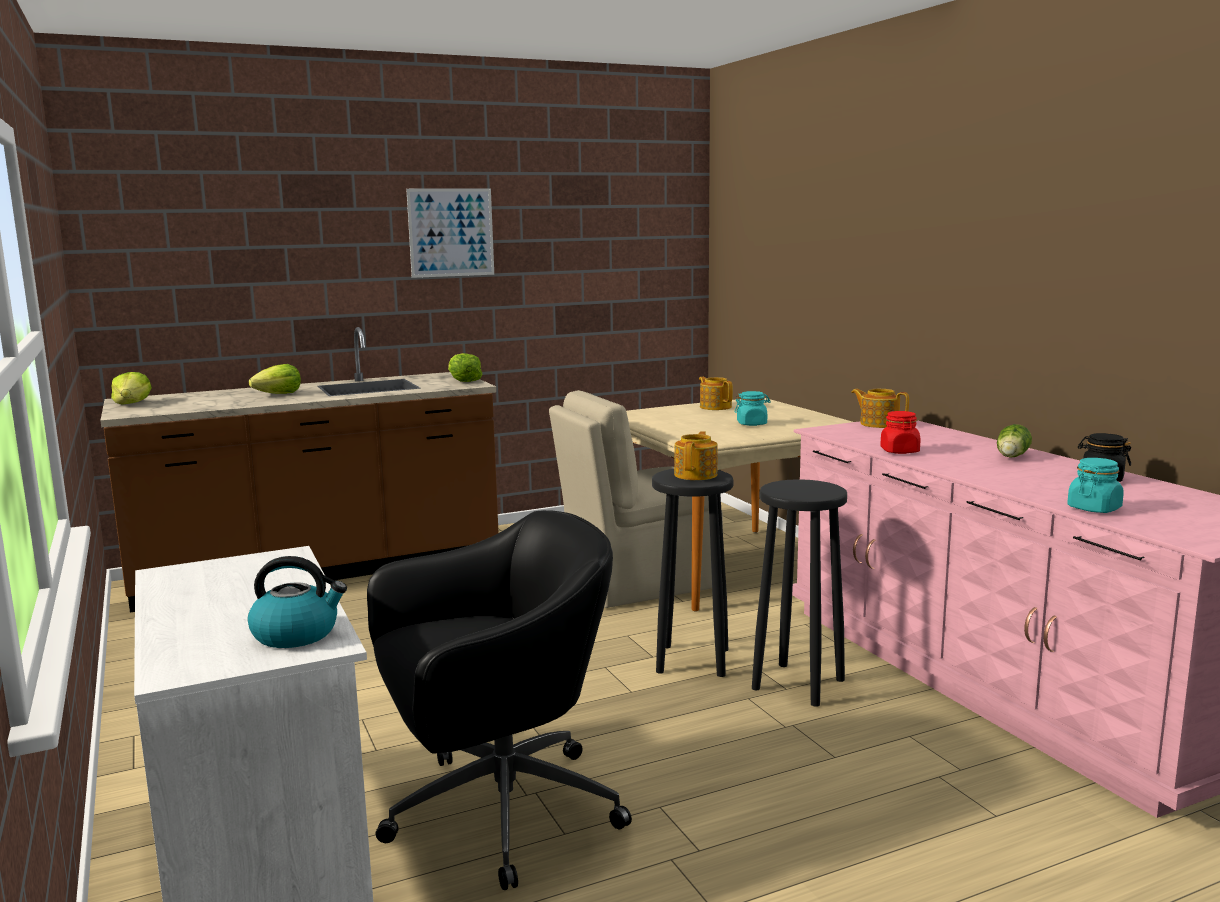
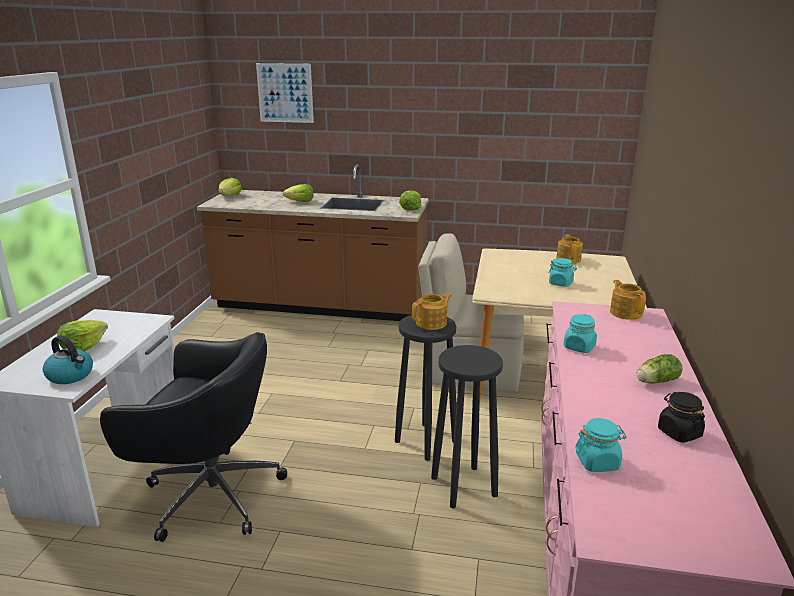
camera: 35 degrees right, 10 degrees up
picture [406,188,494,278] -> picture moved to [256,63,314,123]
red jar [880,411,921,454] -> turquoise jar [563,314,597,353]
none -> lettuce [57,320,108,351]

